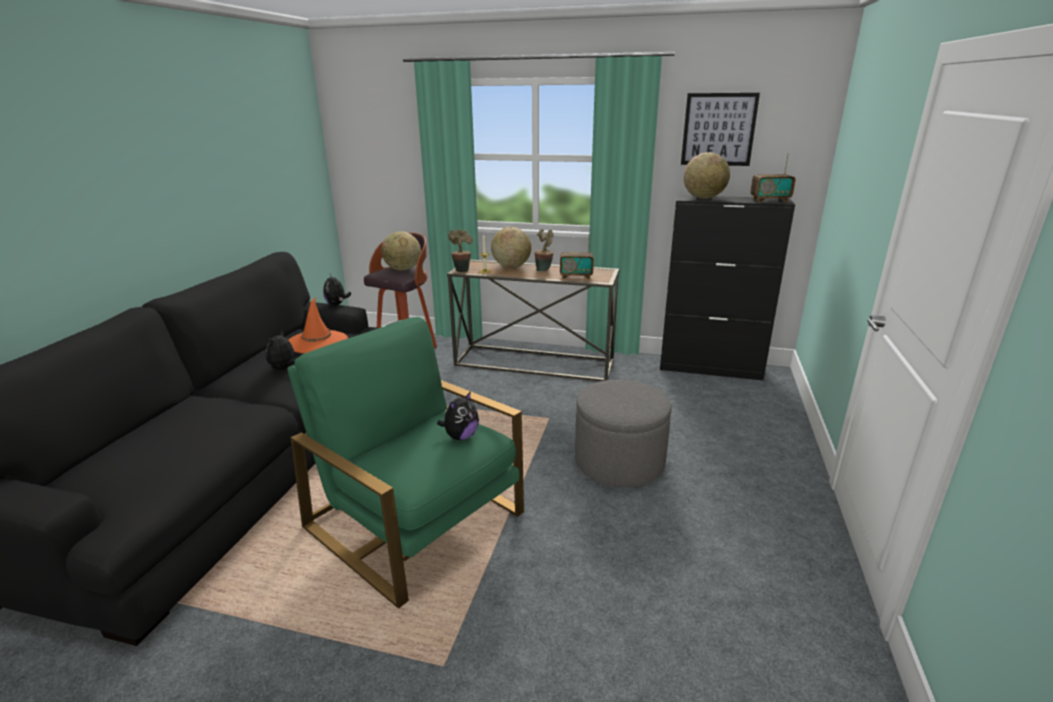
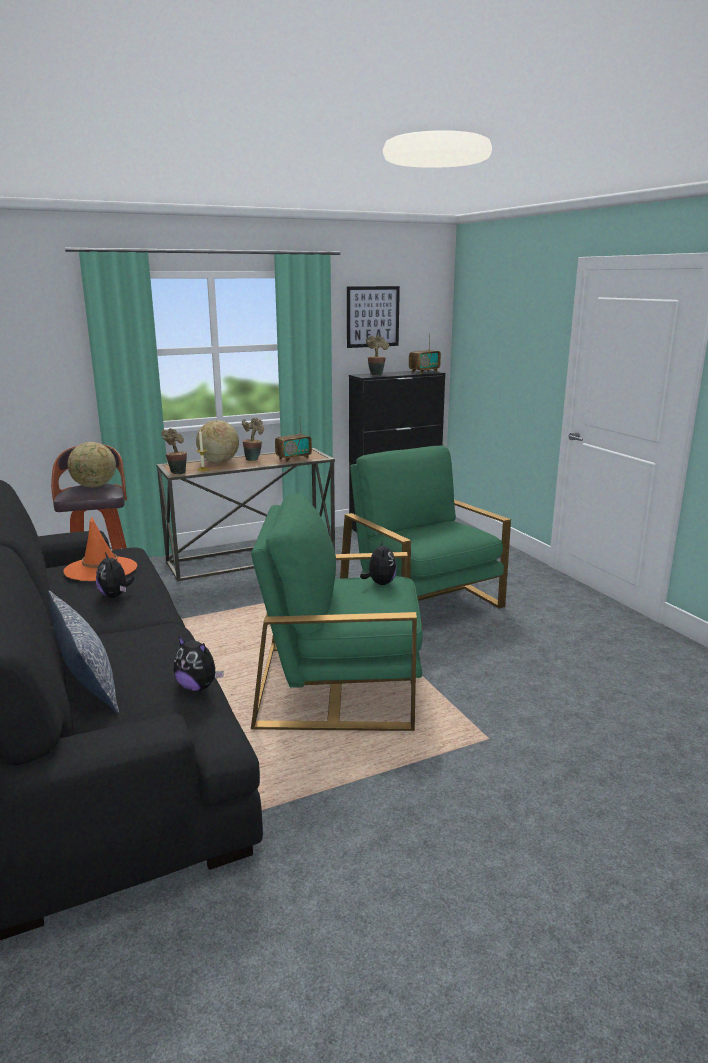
camera: 40 degrees left, 5 degrees down
plush toy [323,274,351,306] -> plush toy moved to [174,636,224,691]
grey ottoman [575,380,671,487] -> green armchair [340,446,511,609]
globe [683,152,730,199] -> potted plant [366,335,389,376]
none -> pillow [48,591,119,713]

